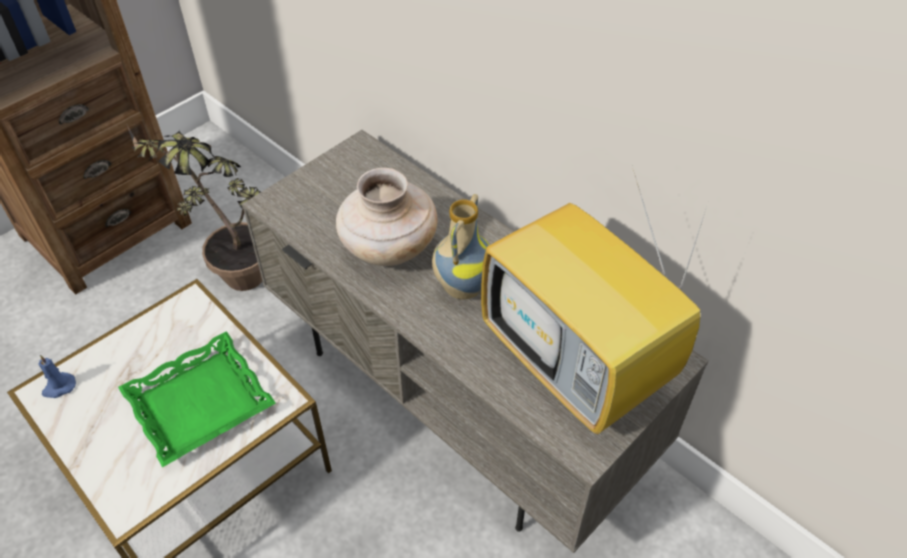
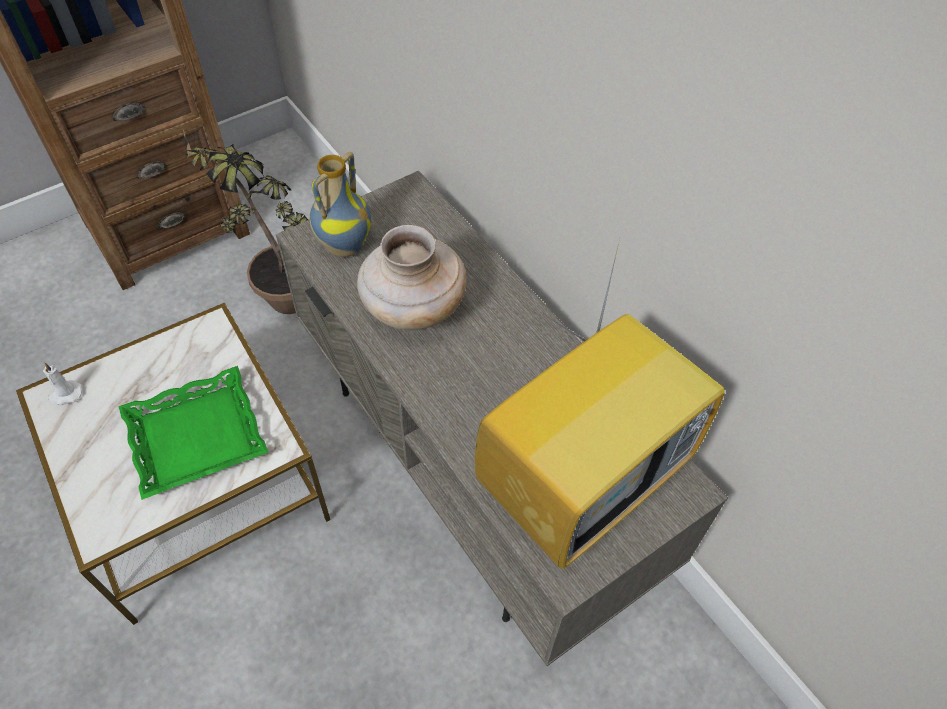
camera: 10 degrees right, 5 degrees up
blue candle [38,355,76,398] -> white candle [43,363,82,405]
vase [432,194,490,300] -> vase moved to [309,152,371,257]
television [481,170,706,434] -> television turned 105 degrees counterclockwise [475,243,725,569]

